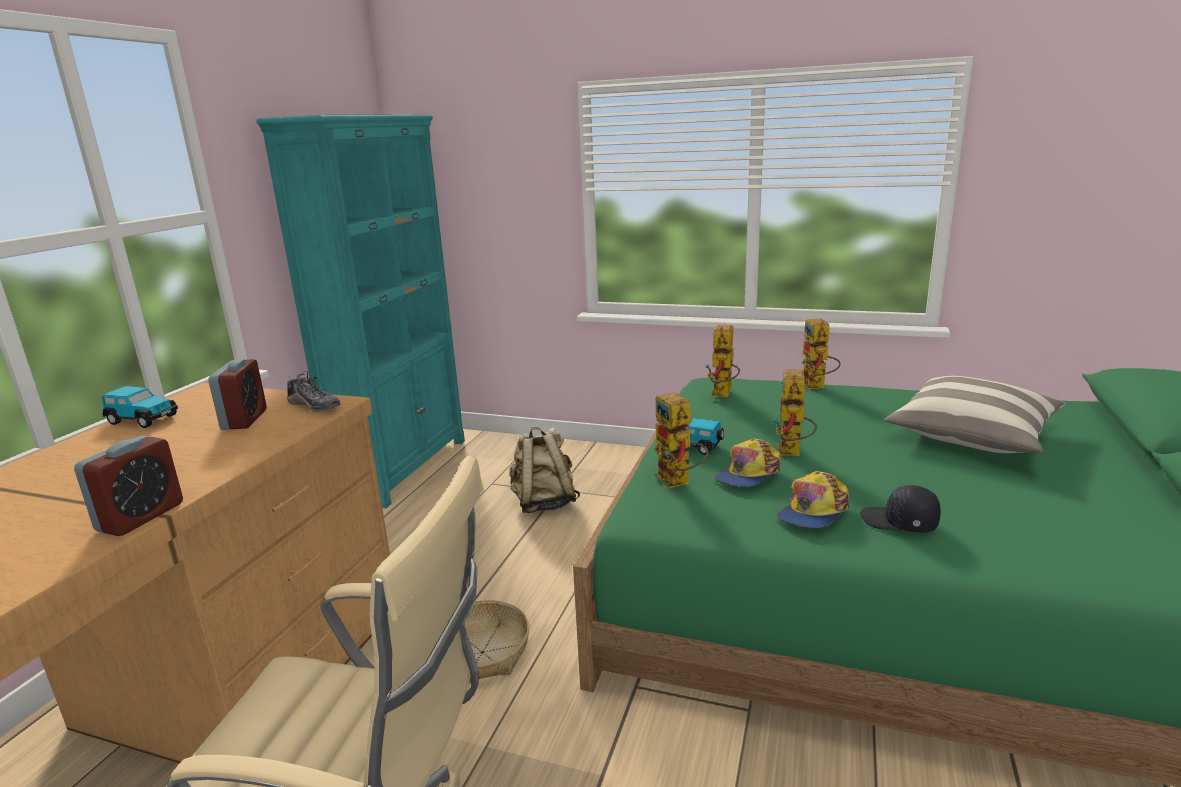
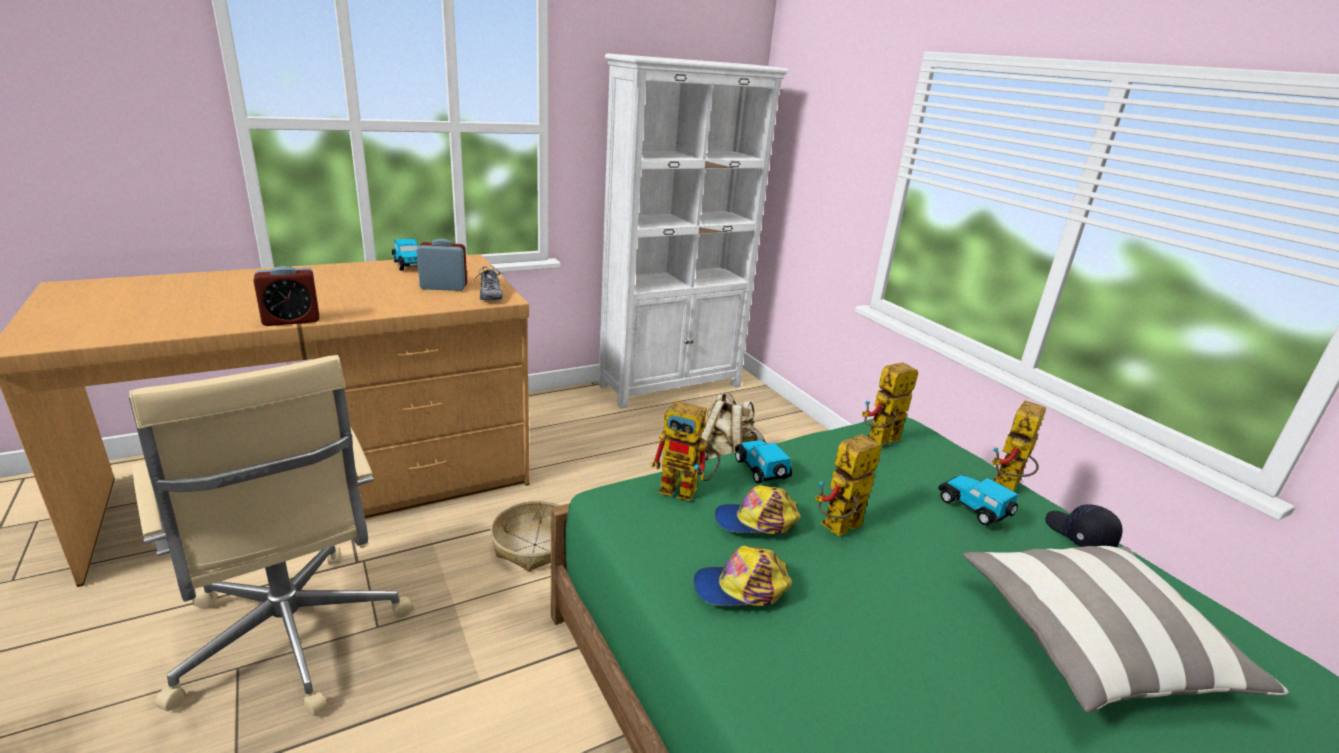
camera: 40 degrees right, 5 degrees up
alarm clock [208,359,267,430] -> alarm clock turned 135 degrees counterclockwise [417,239,467,291]
turquoise bookcase [256,115,465,508] -> white bookcase [599,53,789,409]
toy robot [654,392,709,489] -> toy robot turned 90 degrees counterclockwise [650,401,720,501]
black cap [860,485,941,533] -> black cap moved to [1045,504,1123,547]
none -> toy car [938,475,1018,525]

